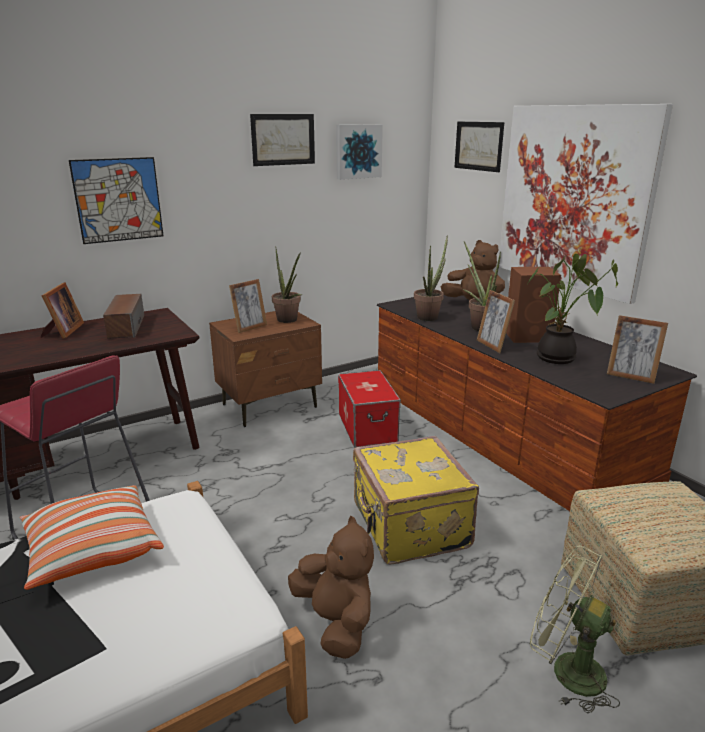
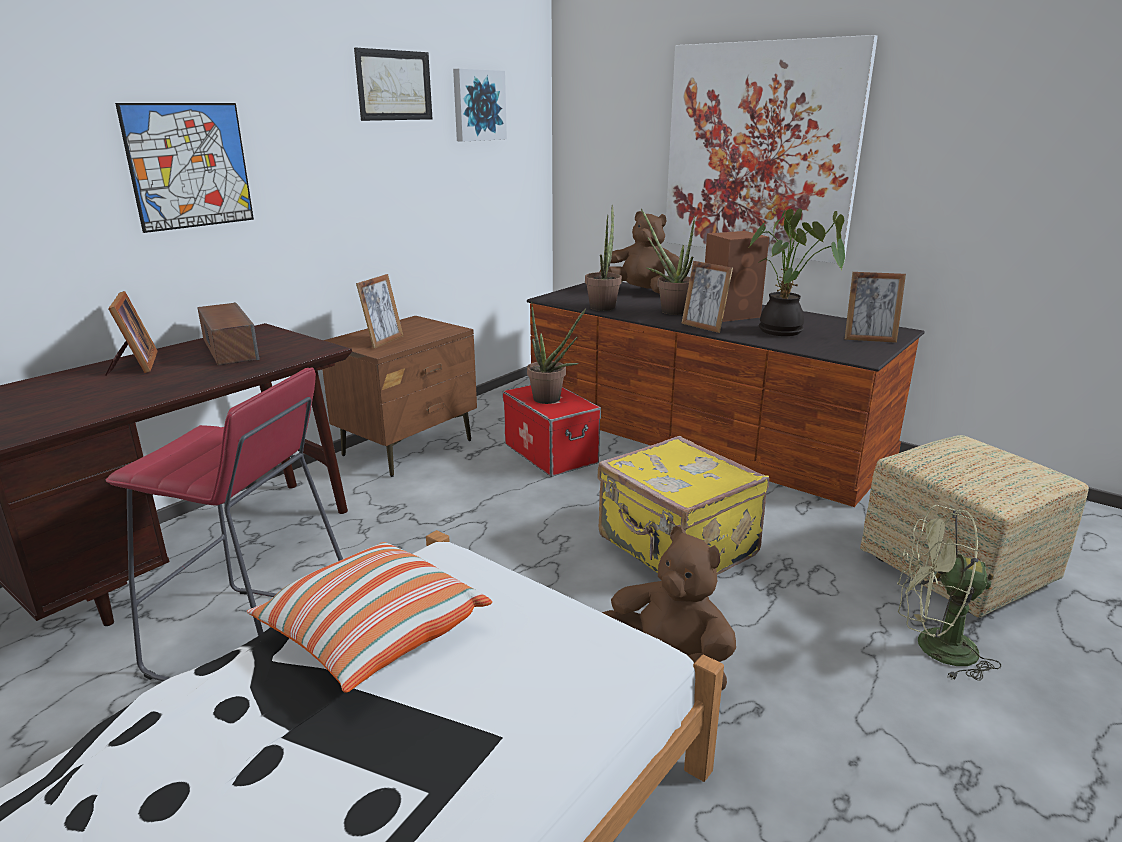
camera: 20 degrees left, 0 degrees up
potted plant [272,246,302,323] -> potted plant moved to [527,302,586,404]
picture [454,122,504,172] -> none

